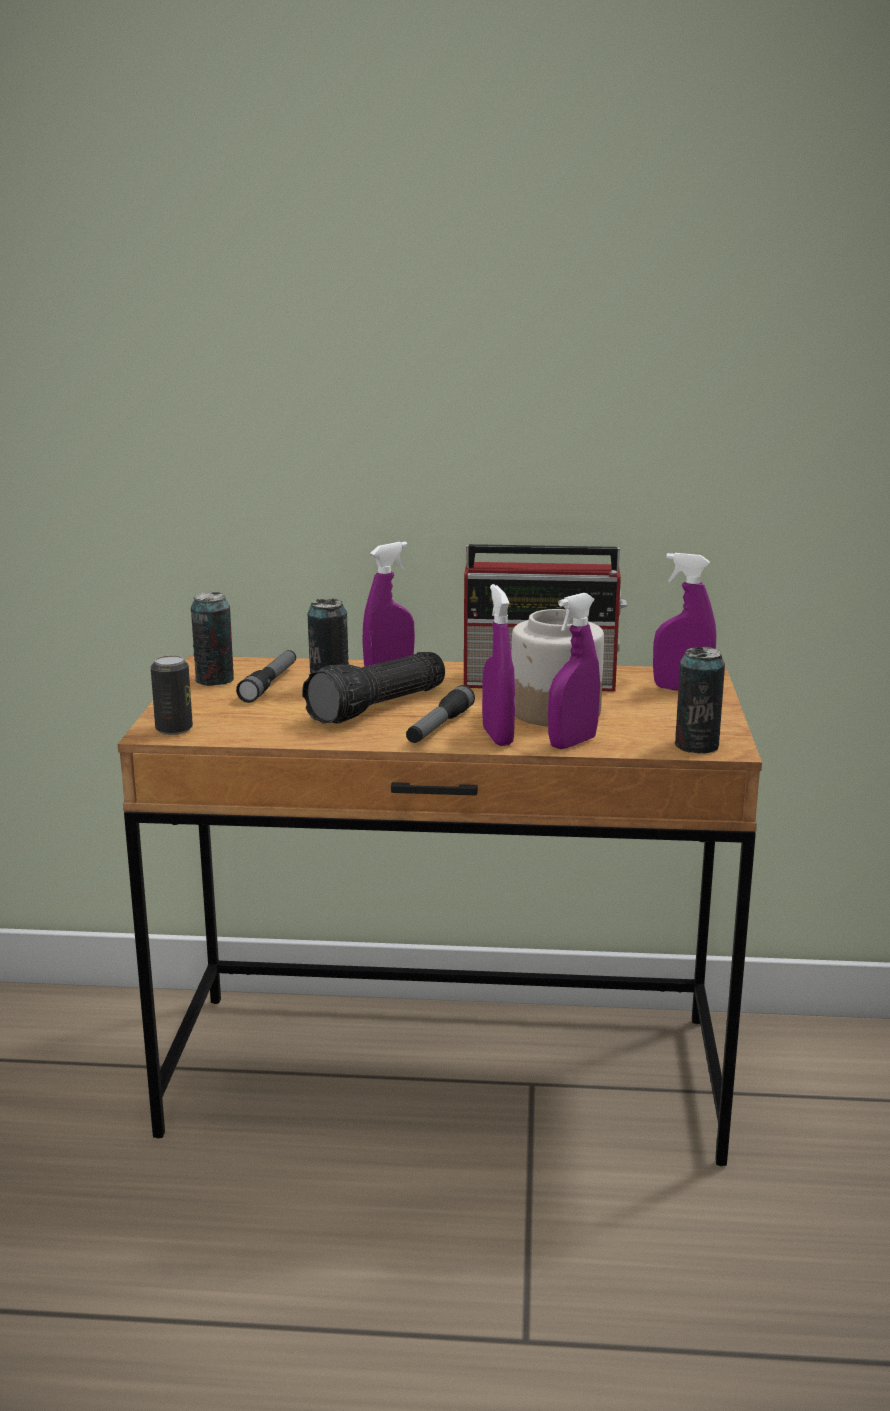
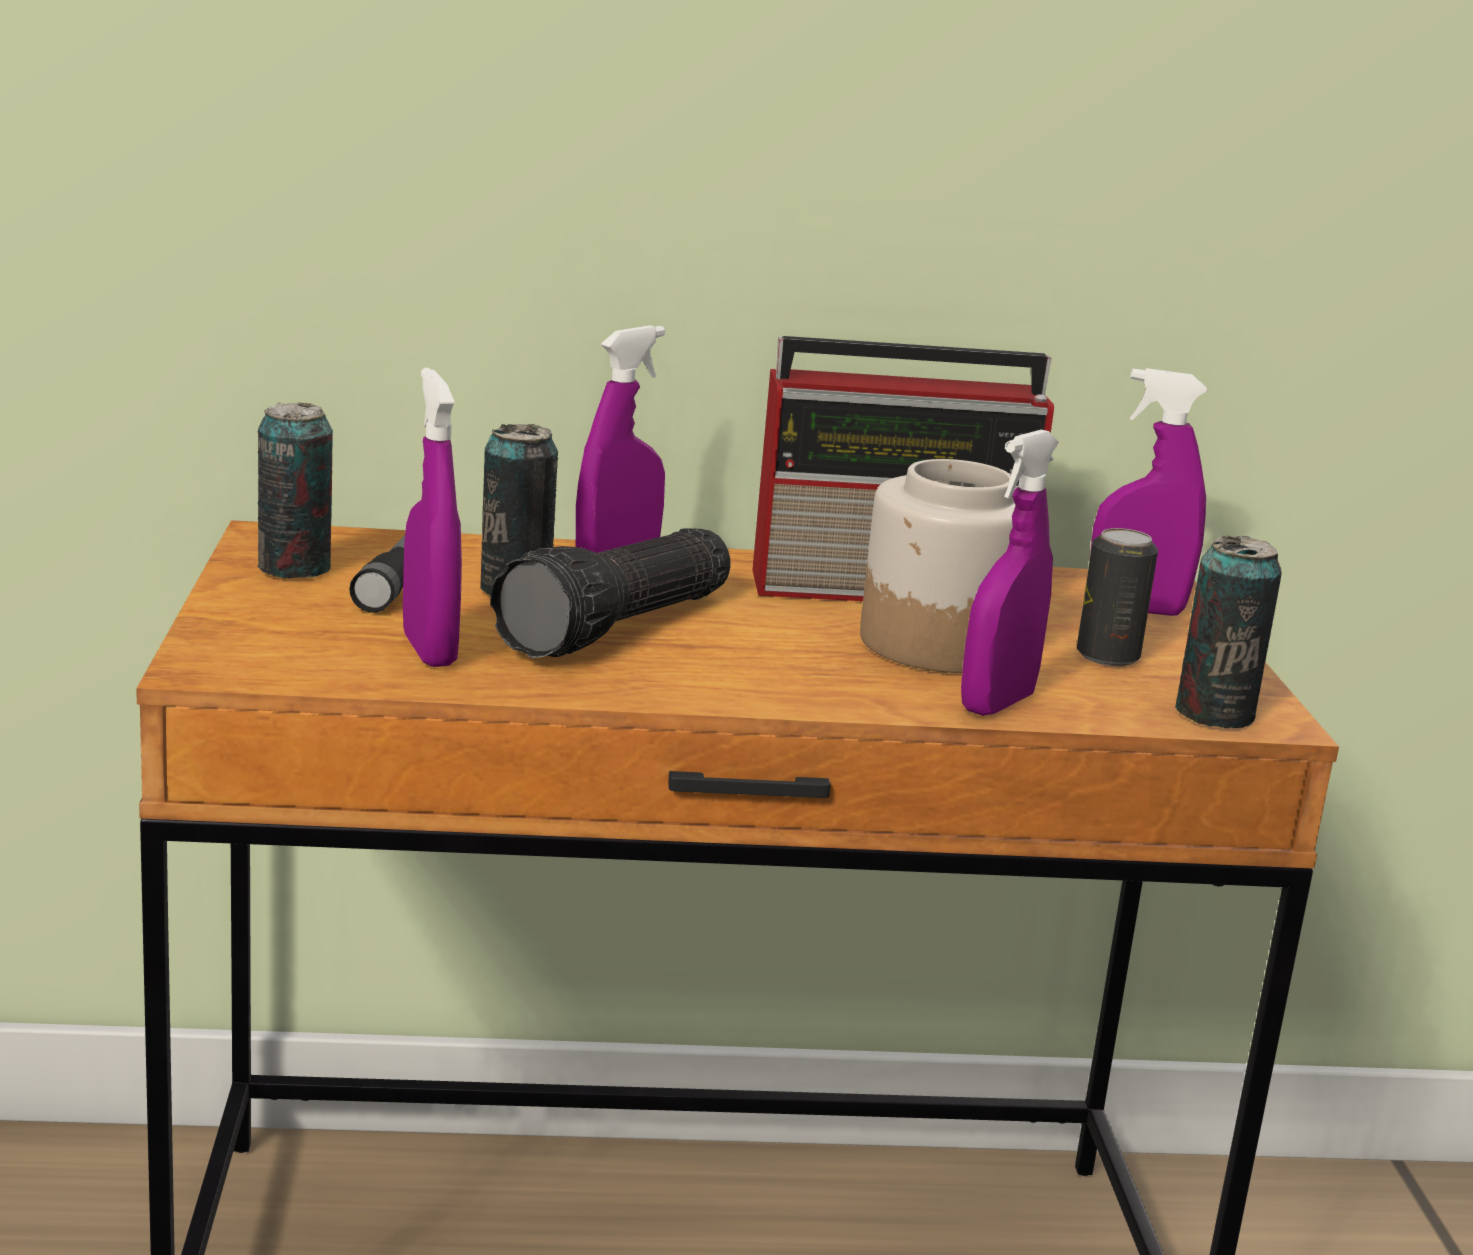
camera: 10 degrees left, 0 degrees up
can [151,655,193,735] -> can moved to [1077,528,1158,666]
flashlight [406,685,475,743] -> none
purple spray bottle [482,584,515,746] -> purple spray bottle moved to [403,368,462,667]

